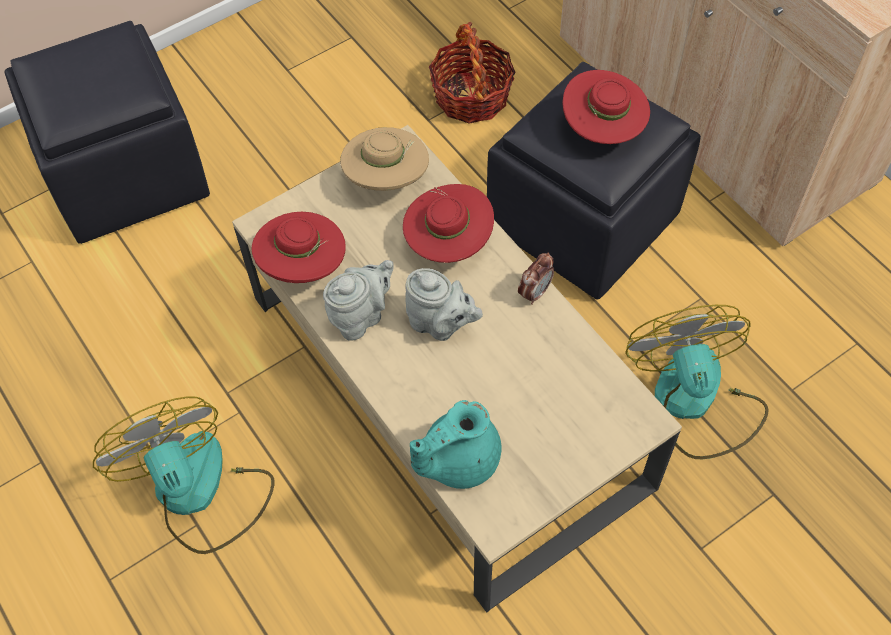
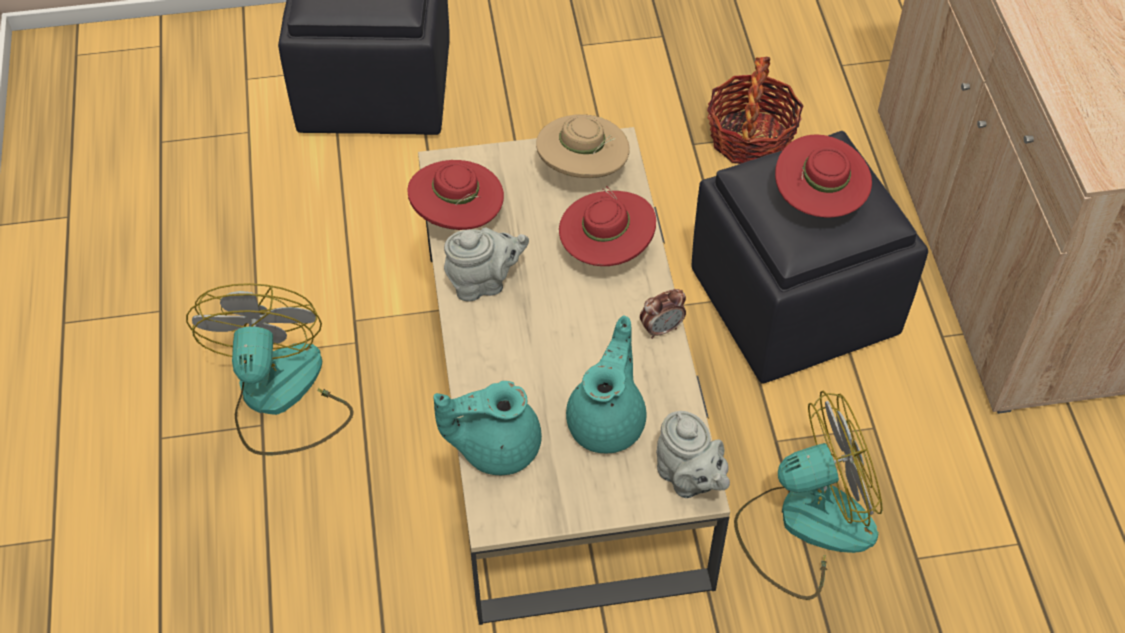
camera: 25 degrees right, 5 degrees down
grey teapot [405,268,483,341] -> grey teapot moved to [656,411,730,498]
fan [625,305,769,459] -> fan turned 60 degrees clockwise [734,391,883,600]
none -> turquoise teapot [566,315,647,453]

